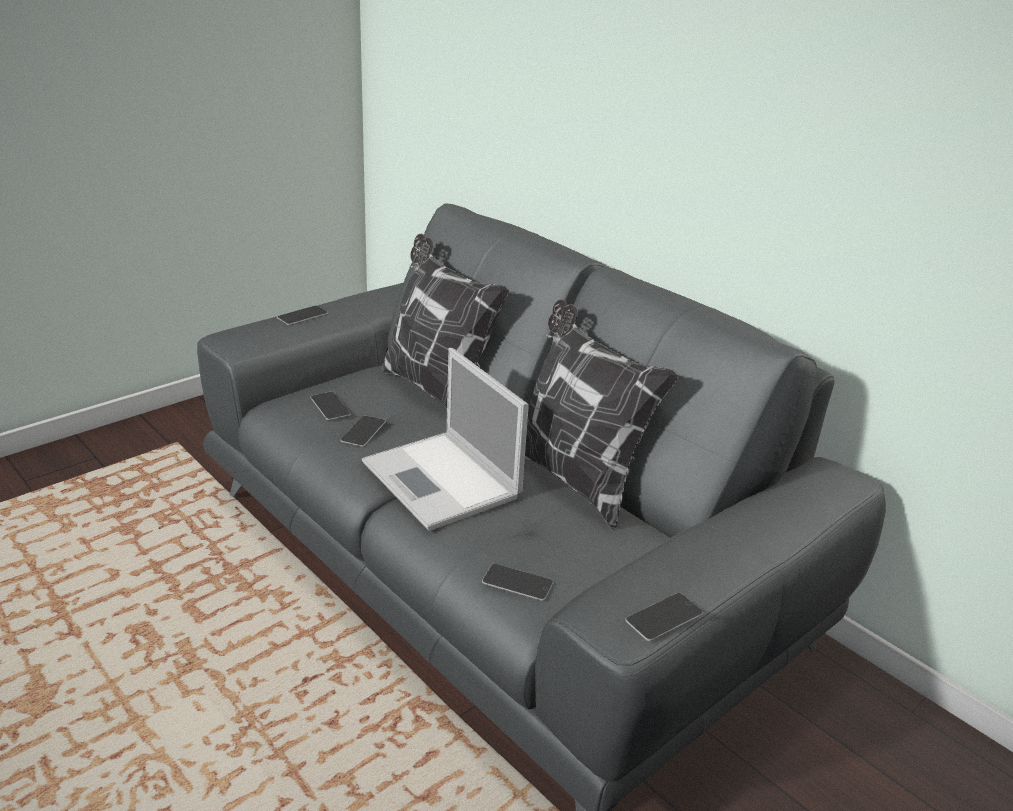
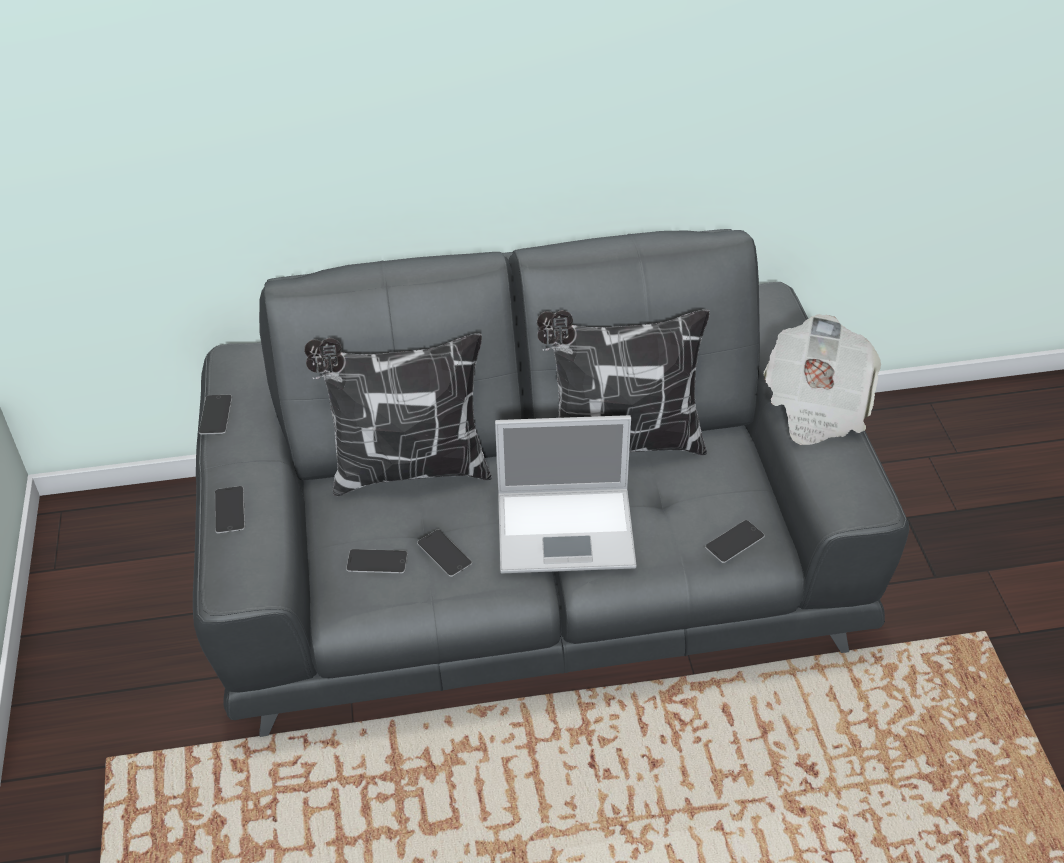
camera: 55 degrees left, 15 degrees up
phone [625,593,703,641] -> phone moved to [199,395,232,435]
none -> newspaper [763,315,881,445]

